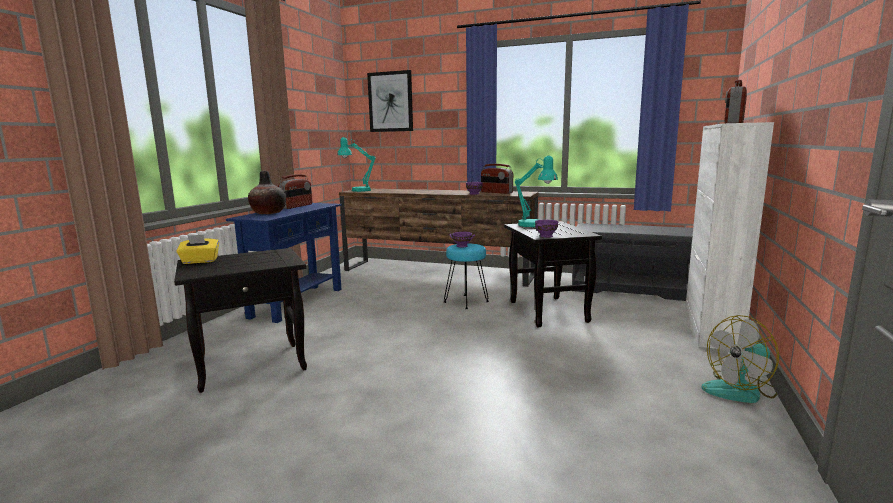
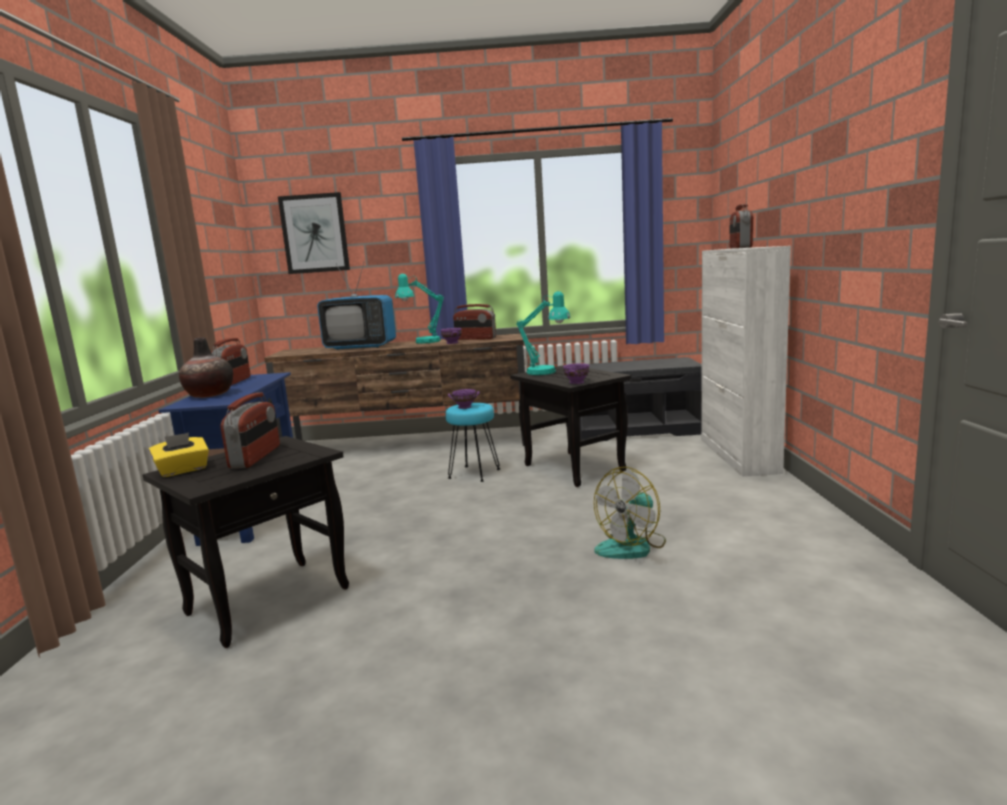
camera: 20 degrees left, 0 degrees up
turquoise table lamp [337,137,376,192] -> turquoise table lamp moved to [395,274,444,344]
fan [701,315,779,403] -> fan moved to [594,467,666,559]
none -> radio [221,392,280,468]
none -> television [317,263,396,350]

